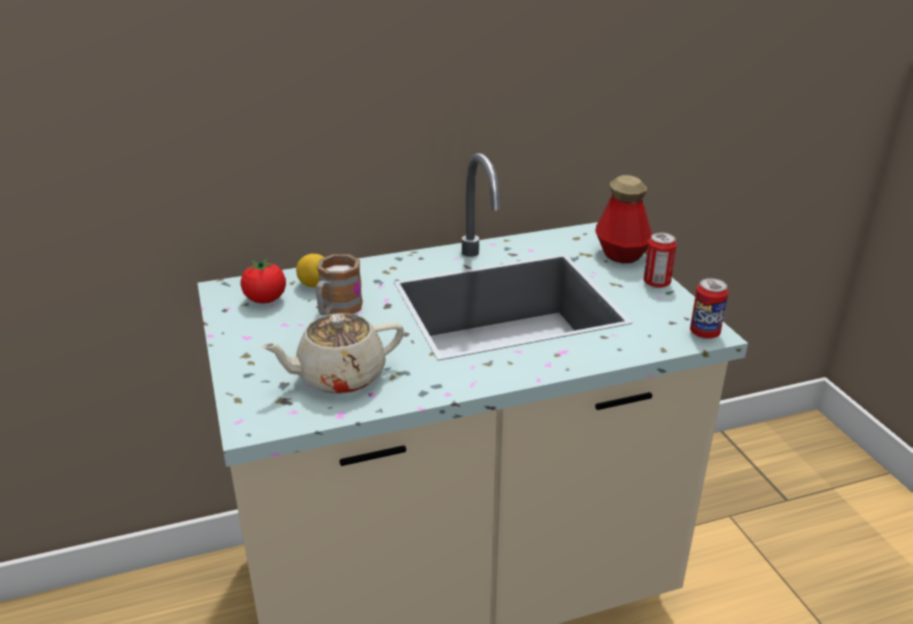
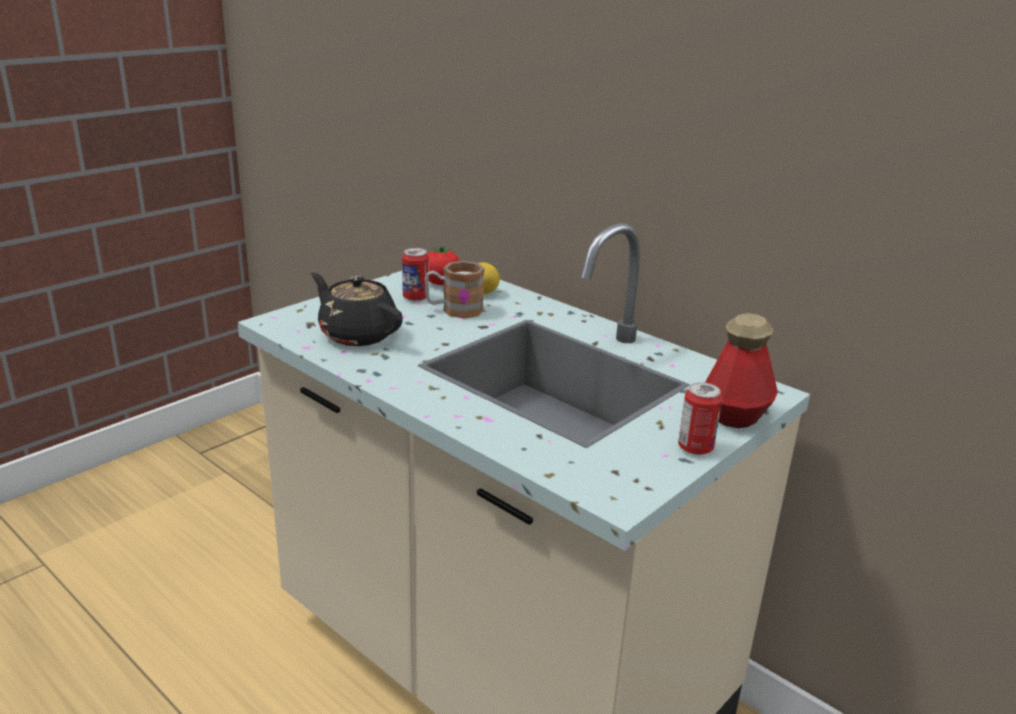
camera: 60 degrees right, 5 degrees down
beige teapot [260,313,404,394] -> black teapot [311,273,403,346]
can [690,278,728,339] -> can moved to [402,248,429,301]

